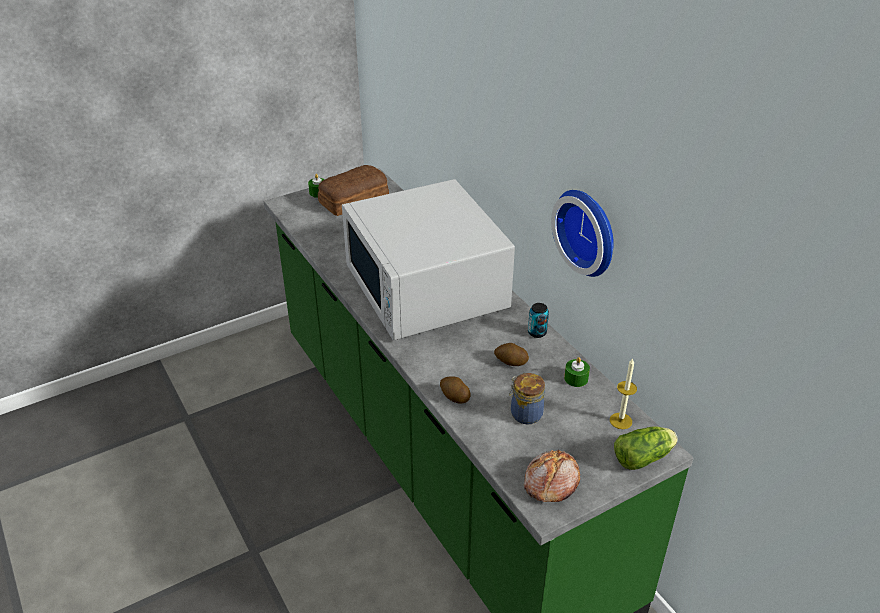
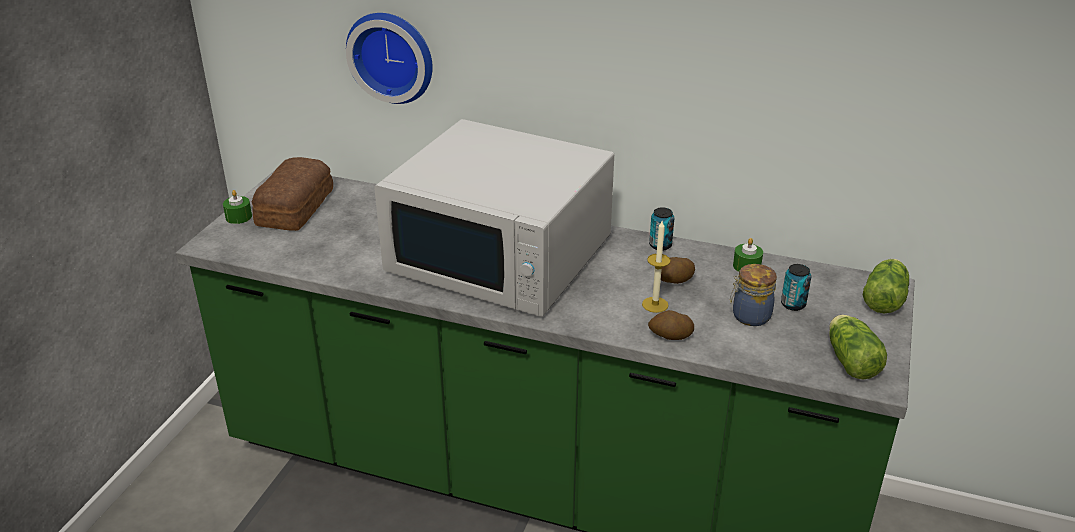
camera: 40 degrees left, 5 degrees down
bread [524,449,580,502] -> lettuce [829,315,887,380]
wall clock [551,190,614,277] -> wall clock moved to [346,13,433,104]
candle [610,358,637,429] -> candle moved to [642,221,671,313]
none -> can [781,264,811,311]

